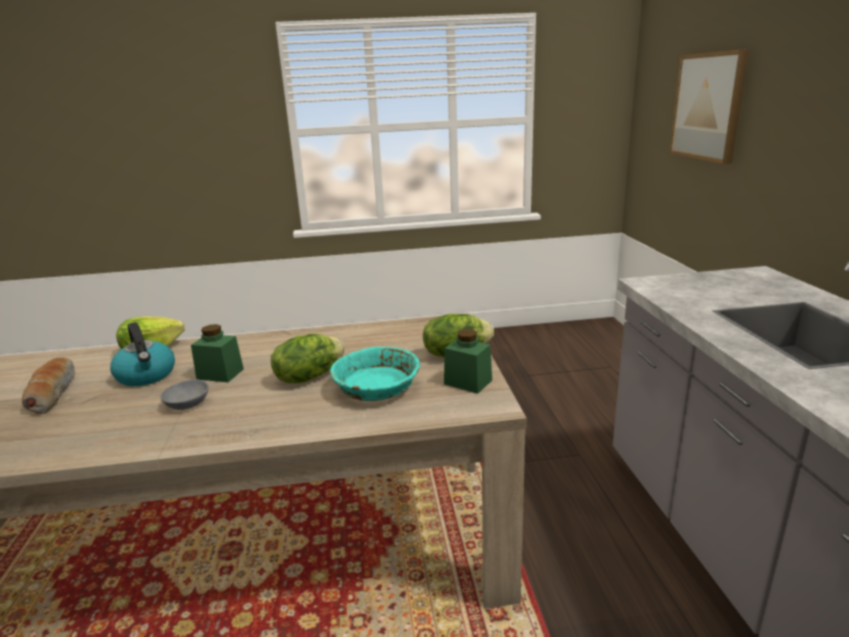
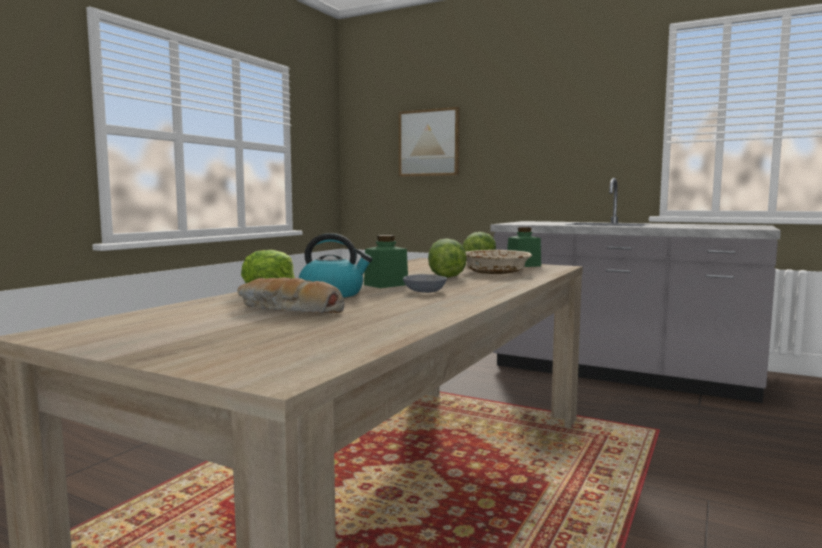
camera: 55 degrees left, 15 degrees down
turquoise bowl [330,347,420,401] -> beige bowl [466,250,532,274]

